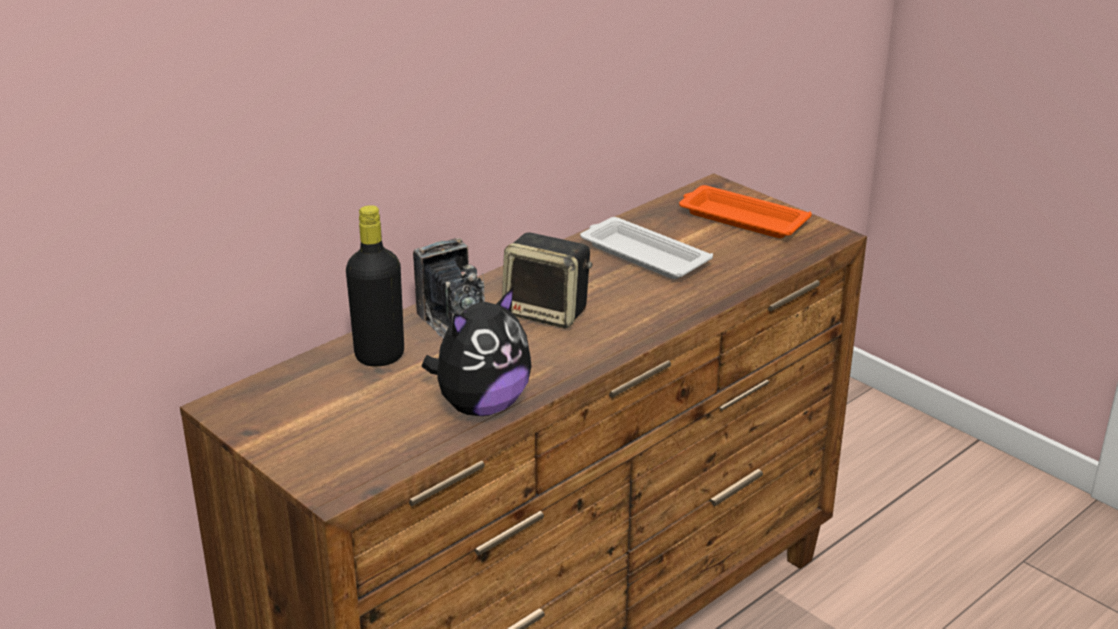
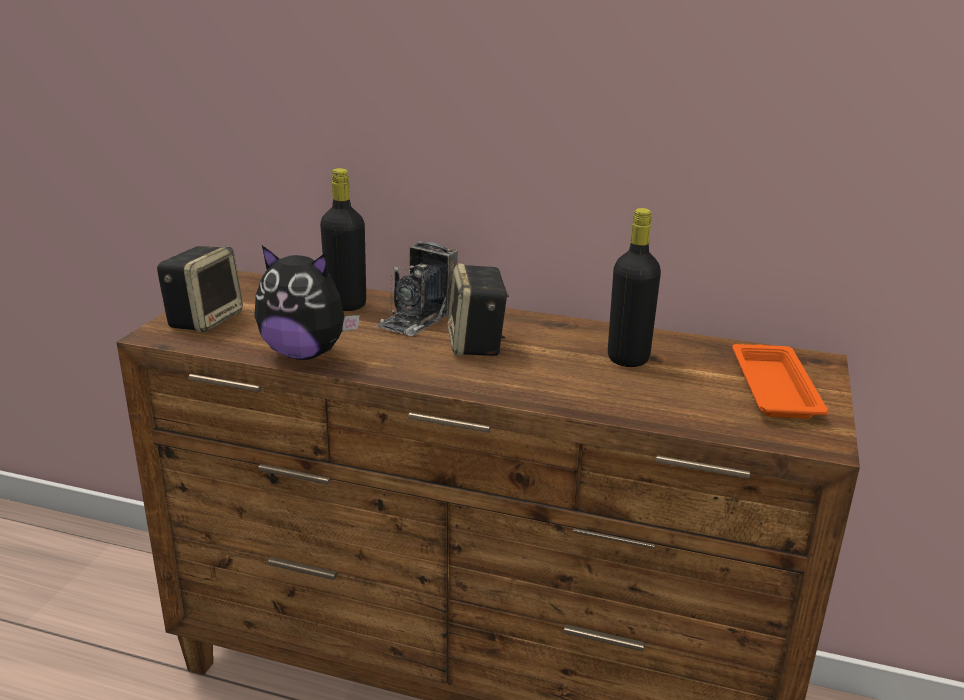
camera: 60 degrees right, 5 degrees down
white tray [580,217,713,279] -> black bottle [608,208,661,367]
none -> speaker [157,246,243,332]

